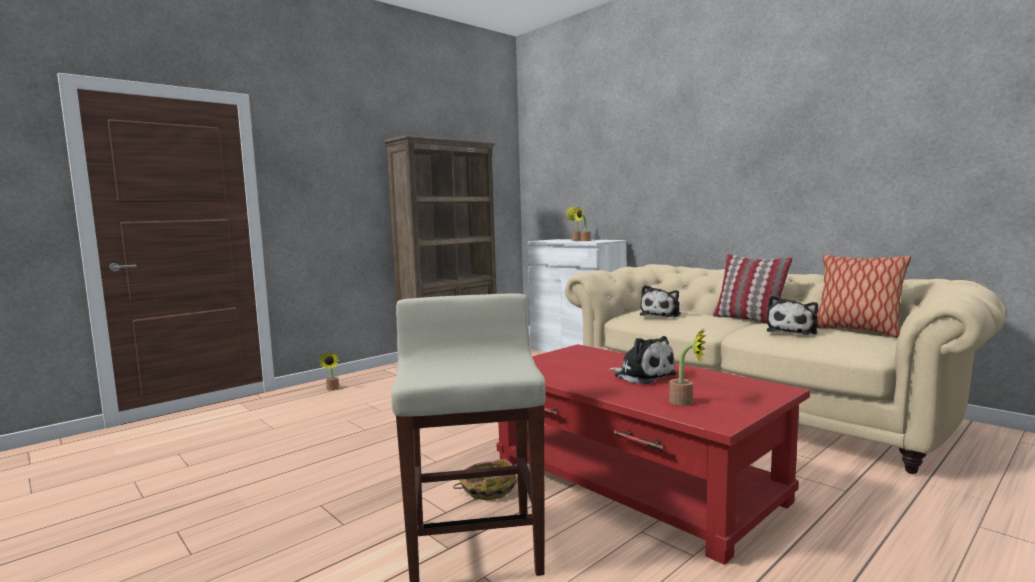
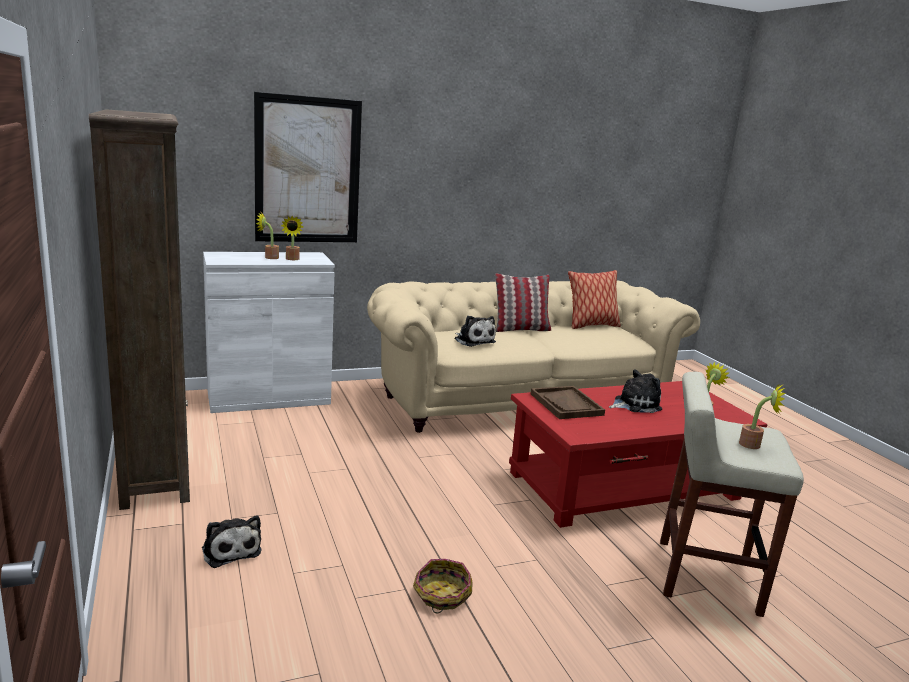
camera: 70 degrees left, 10 degrees up
potted plant [319,352,339,390] -> potted plant moved to [739,384,786,449]
basket [453,459,517,500] -> basket moved to [413,559,473,613]
plush toy [767,295,818,335] -> plush toy moved to [202,515,261,568]
none -> picture [254,92,362,242]
none -> brown tray [531,386,605,419]

